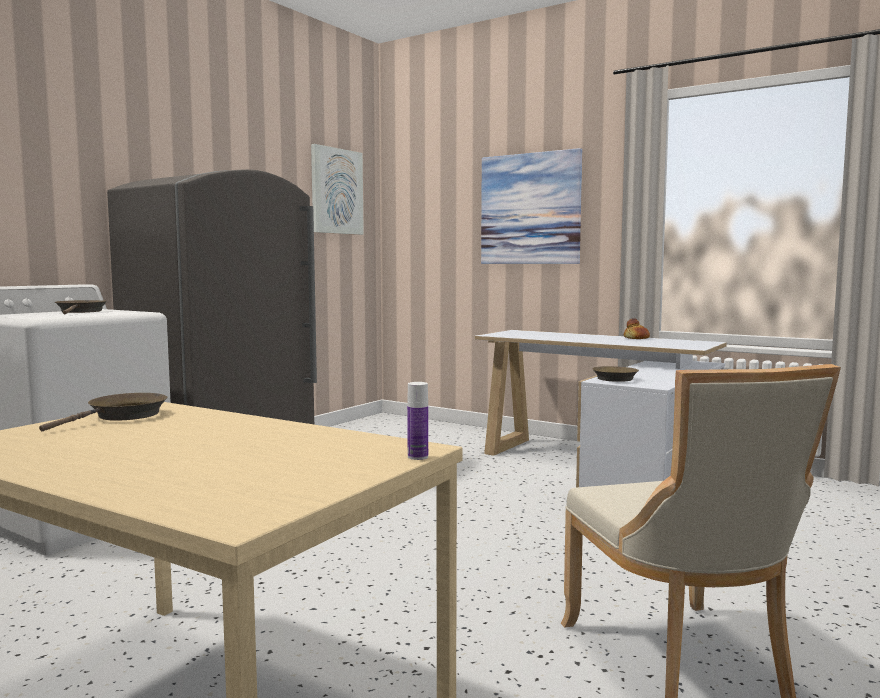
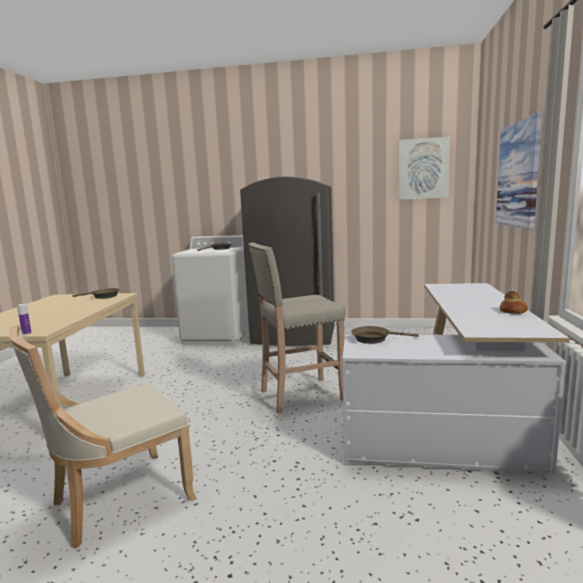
camera: 65 degrees right, 5 degrees up
none -> beige stool [248,242,346,413]

